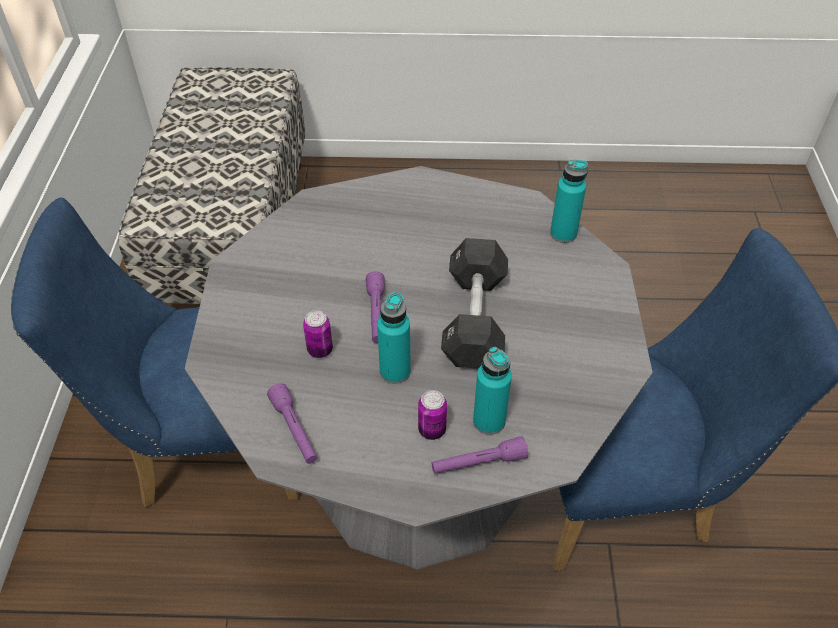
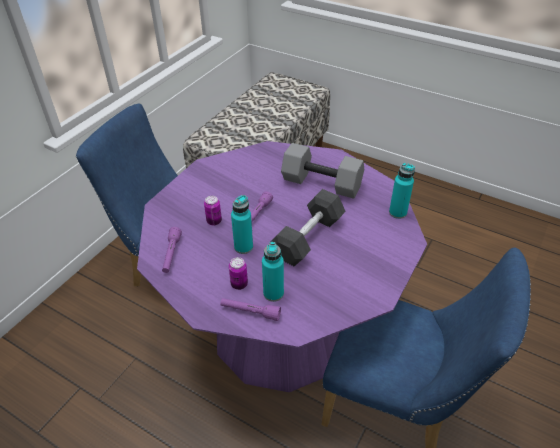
camera: 30 degrees right, 5 degrees down
grey dining table [185,166,653,570] -> purple dining table [137,141,427,392]
none -> grey dumbbell [281,143,364,199]

